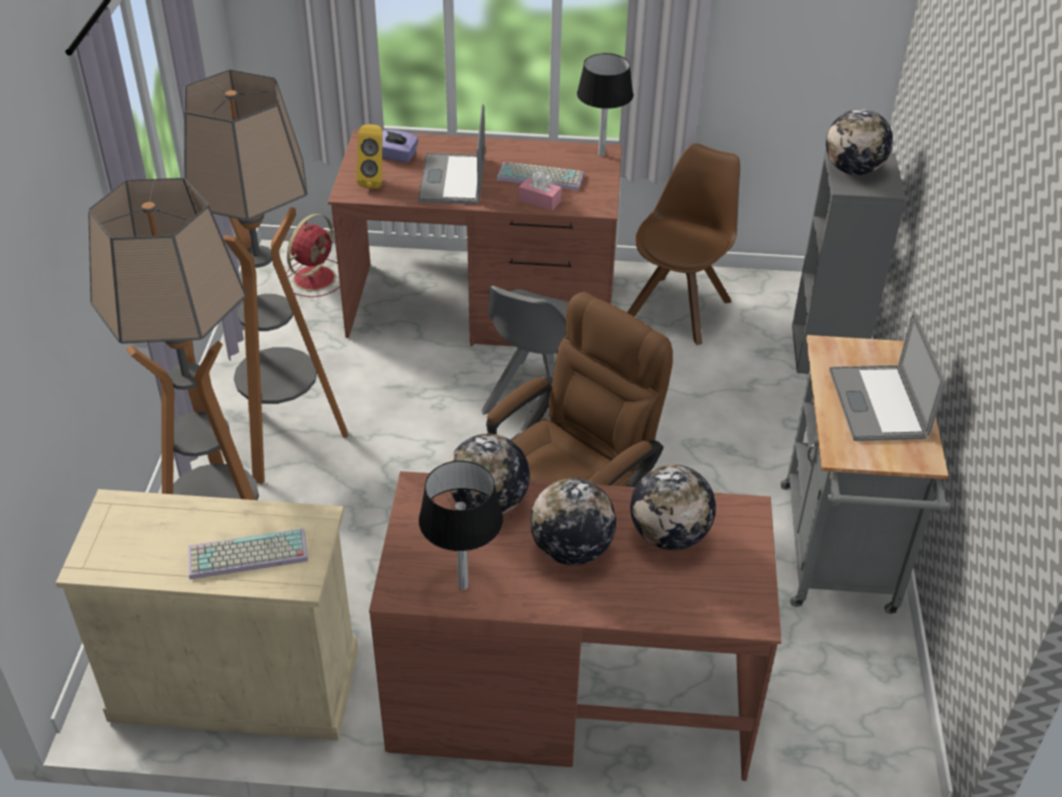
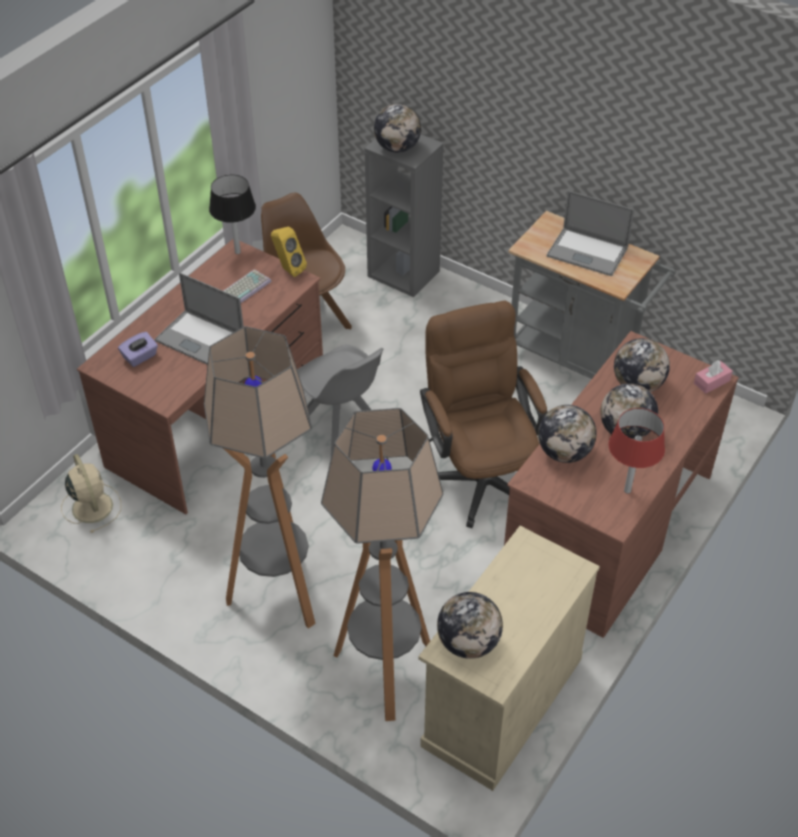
camera: 60 degrees left, 5 degrees up
keyboard [188,528,308,579] -> none
red fan [282,214,340,297] -> beige fan [61,454,121,533]
yellow speaker [356,125,383,189] -> yellow speaker moved to [271,227,307,277]
black table lamp [419,461,503,590] -> red table lamp [608,408,665,493]
pink tissue box [519,172,562,211] -> pink tissue box moved to [694,360,733,394]
none -> globe [437,592,503,659]

